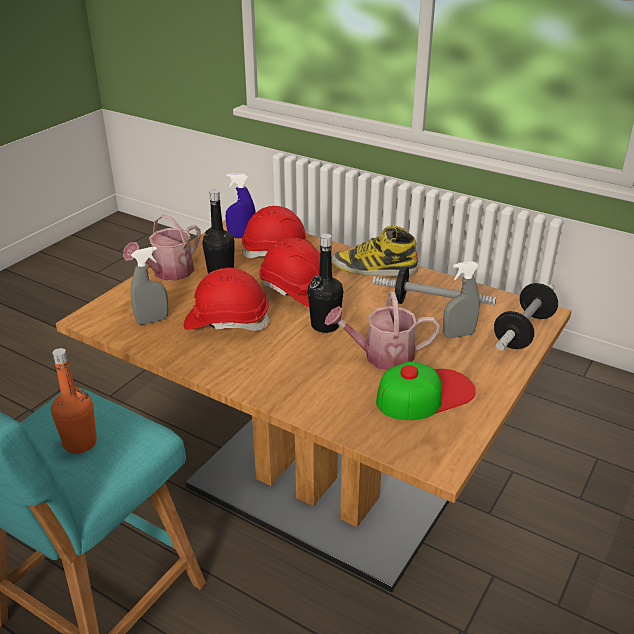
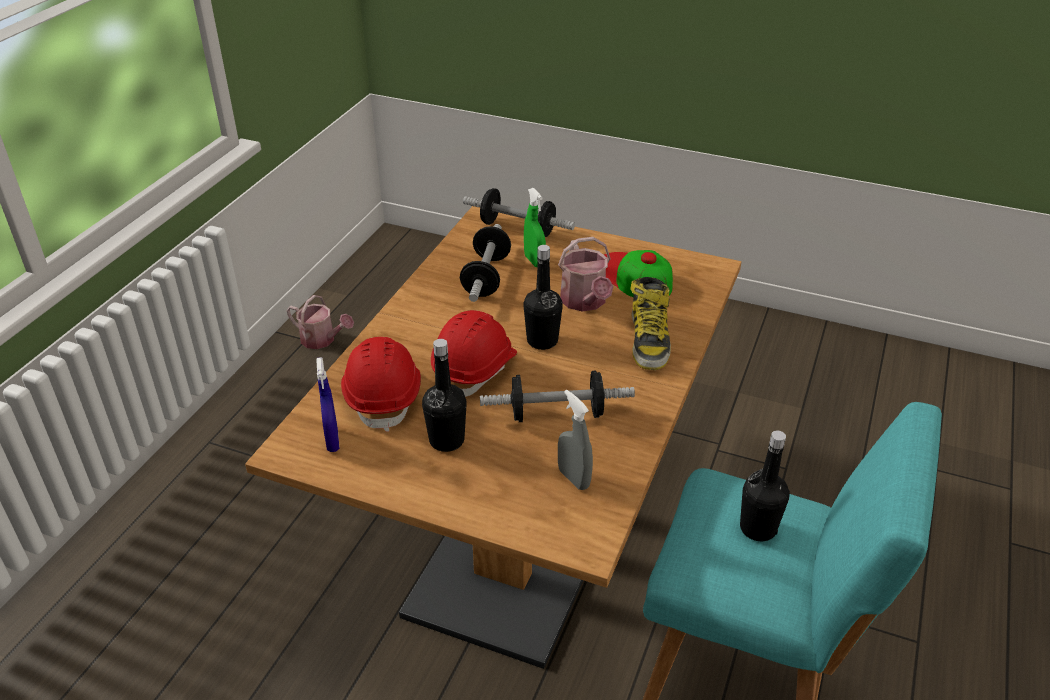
camera: 100 degrees left, 5 degrees up
orange bottle [51,348,97,454] -> black bottle [740,431,790,541]
watering can [123,214,201,280] -> watering can moved to [286,295,354,349]
red hard hat [184,268,271,331] -> dumbbell [480,371,635,422]
boot [332,226,418,277] -> boot moved to [630,277,671,370]
grey spray bottle [443,261,480,338] -> green spray bottle [524,188,546,268]

